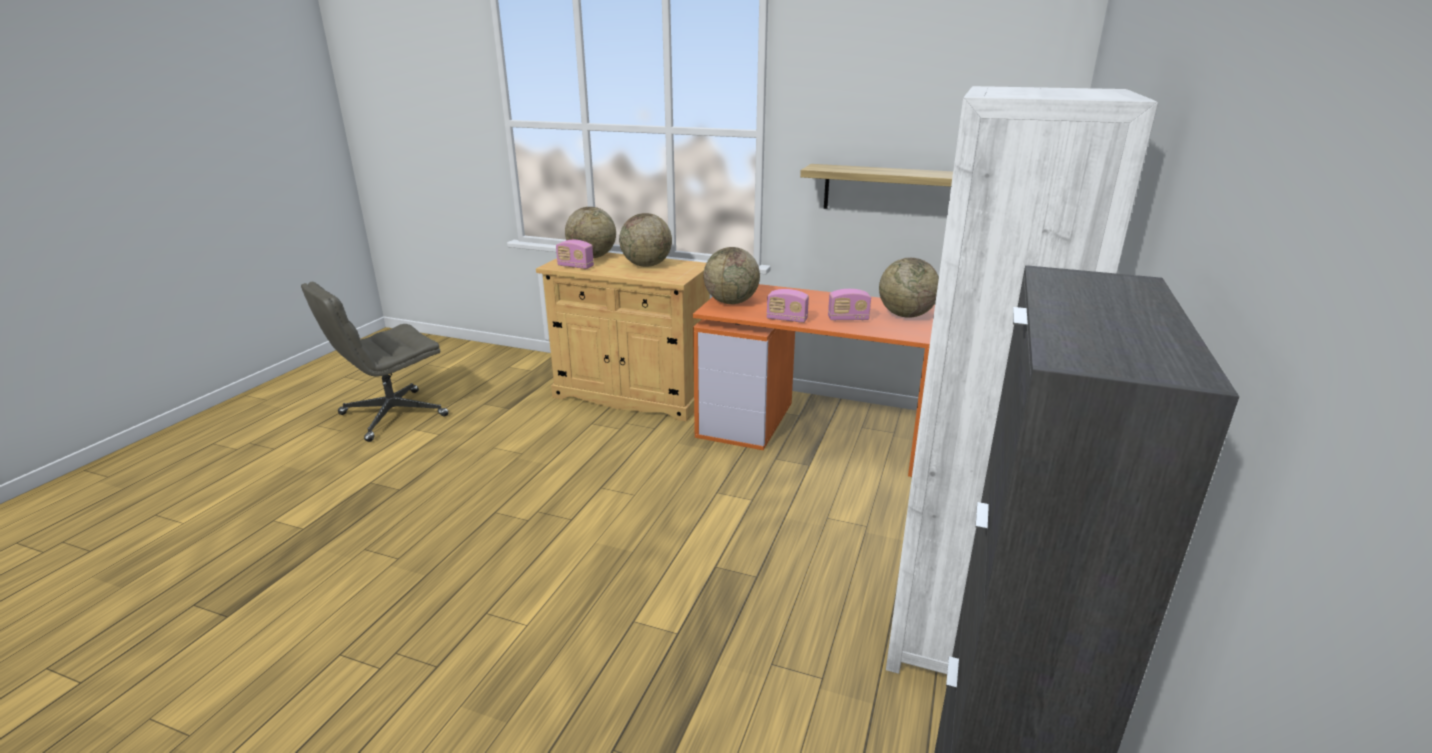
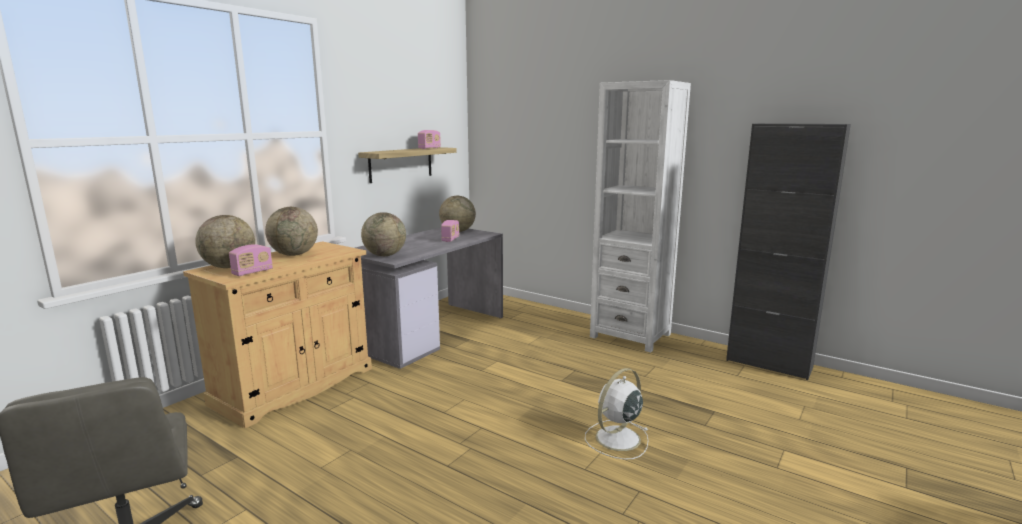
camera: 75 degrees left, 10 degrees down
orange desk [693,284,935,477] -> grey desk [355,227,503,369]
radio [766,289,809,323] -> radio moved to [418,130,441,149]
none -> white fan [585,368,648,460]

